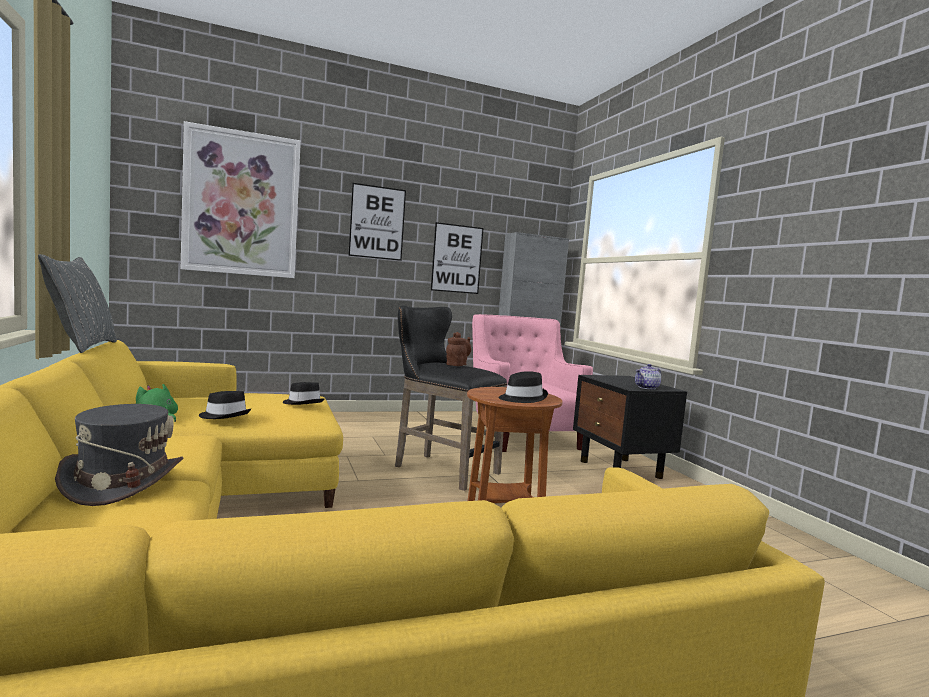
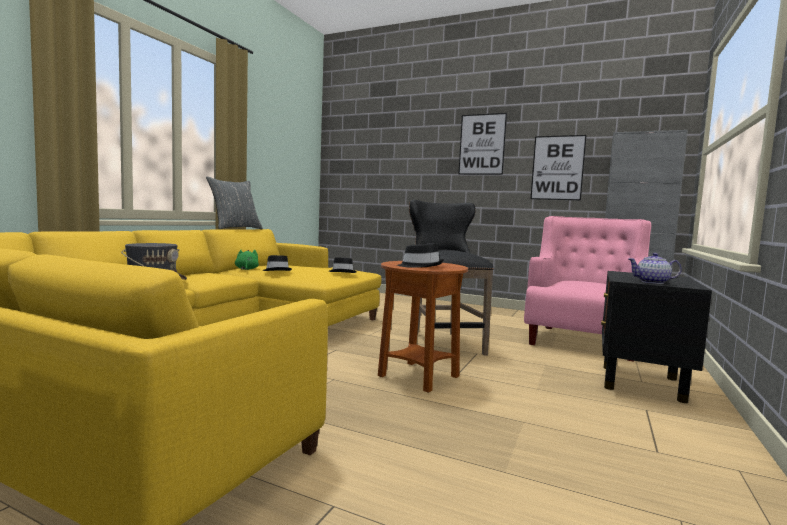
camera: 45 degrees right, 0 degrees up
picture [181,121,301,278] -> none
brown teapot [446,332,471,366] -> none

